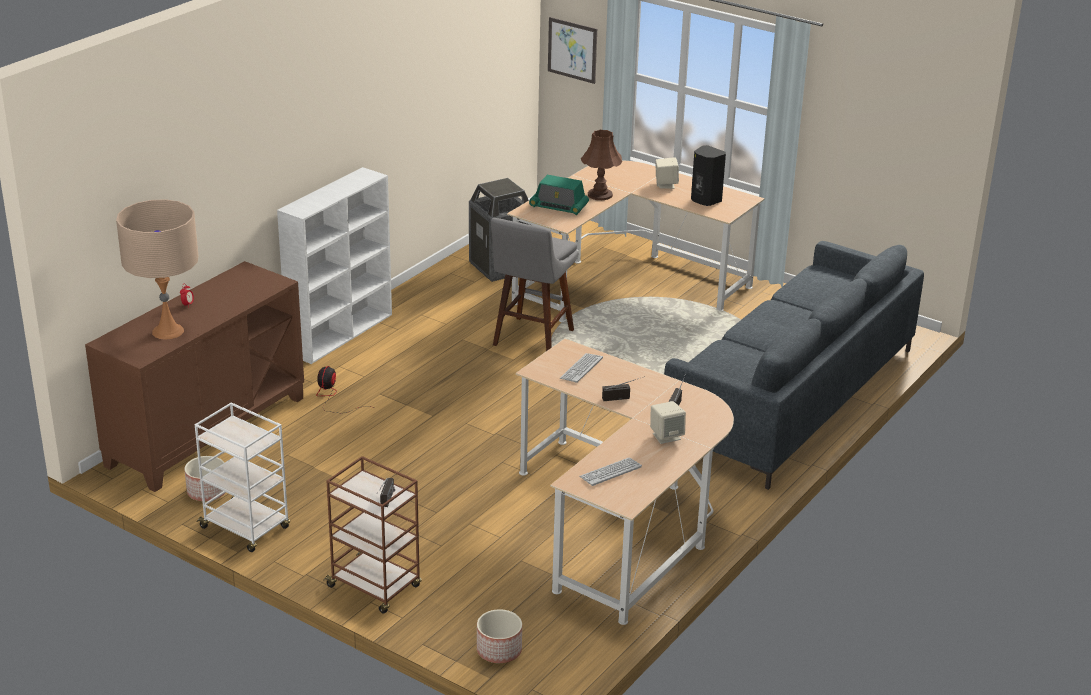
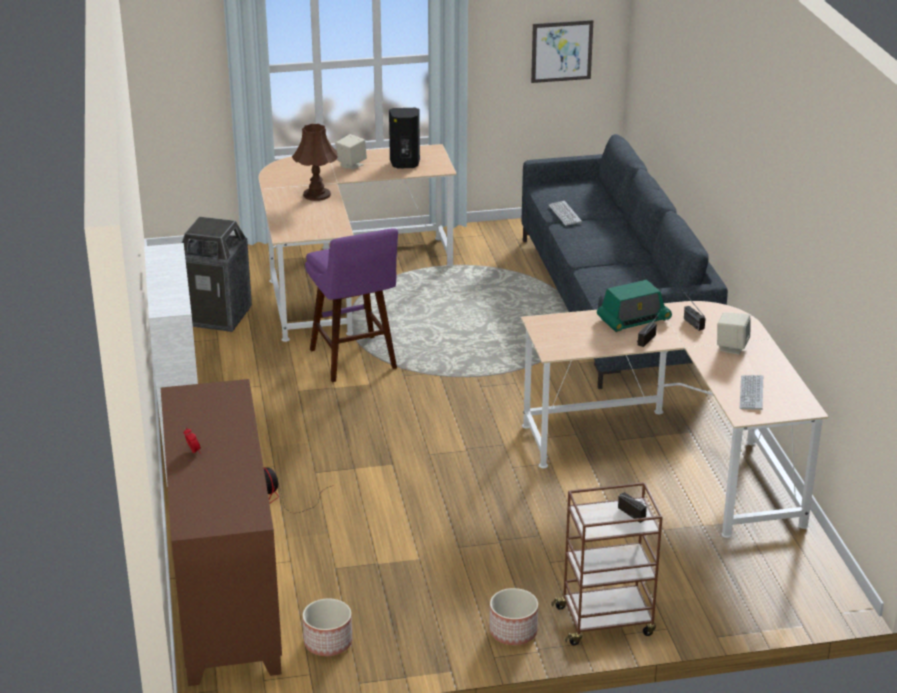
camera: 45 degrees left, 0 degrees up
beige table lamp [116,199,198,340] -> none
white cart [195,402,290,552] -> none
planter [477,609,522,663] -> planter moved to [489,588,538,645]
grey stool [491,218,578,351] -> purple stool [305,228,398,382]
radio [529,175,589,215] -> radio moved to [597,280,672,332]
picture [548,17,597,84] -> picture moved to [531,20,593,83]
keyboard [560,353,603,383] -> keyboard moved to [549,201,582,226]

